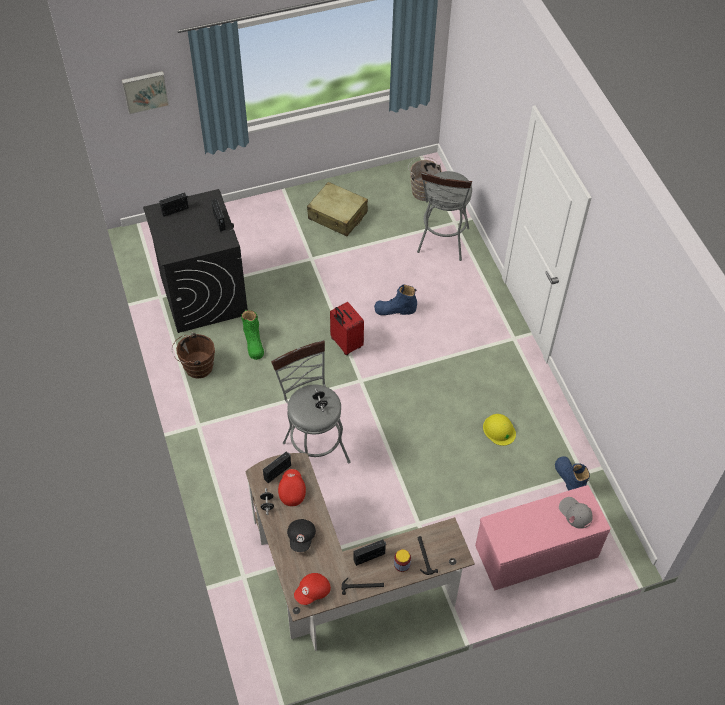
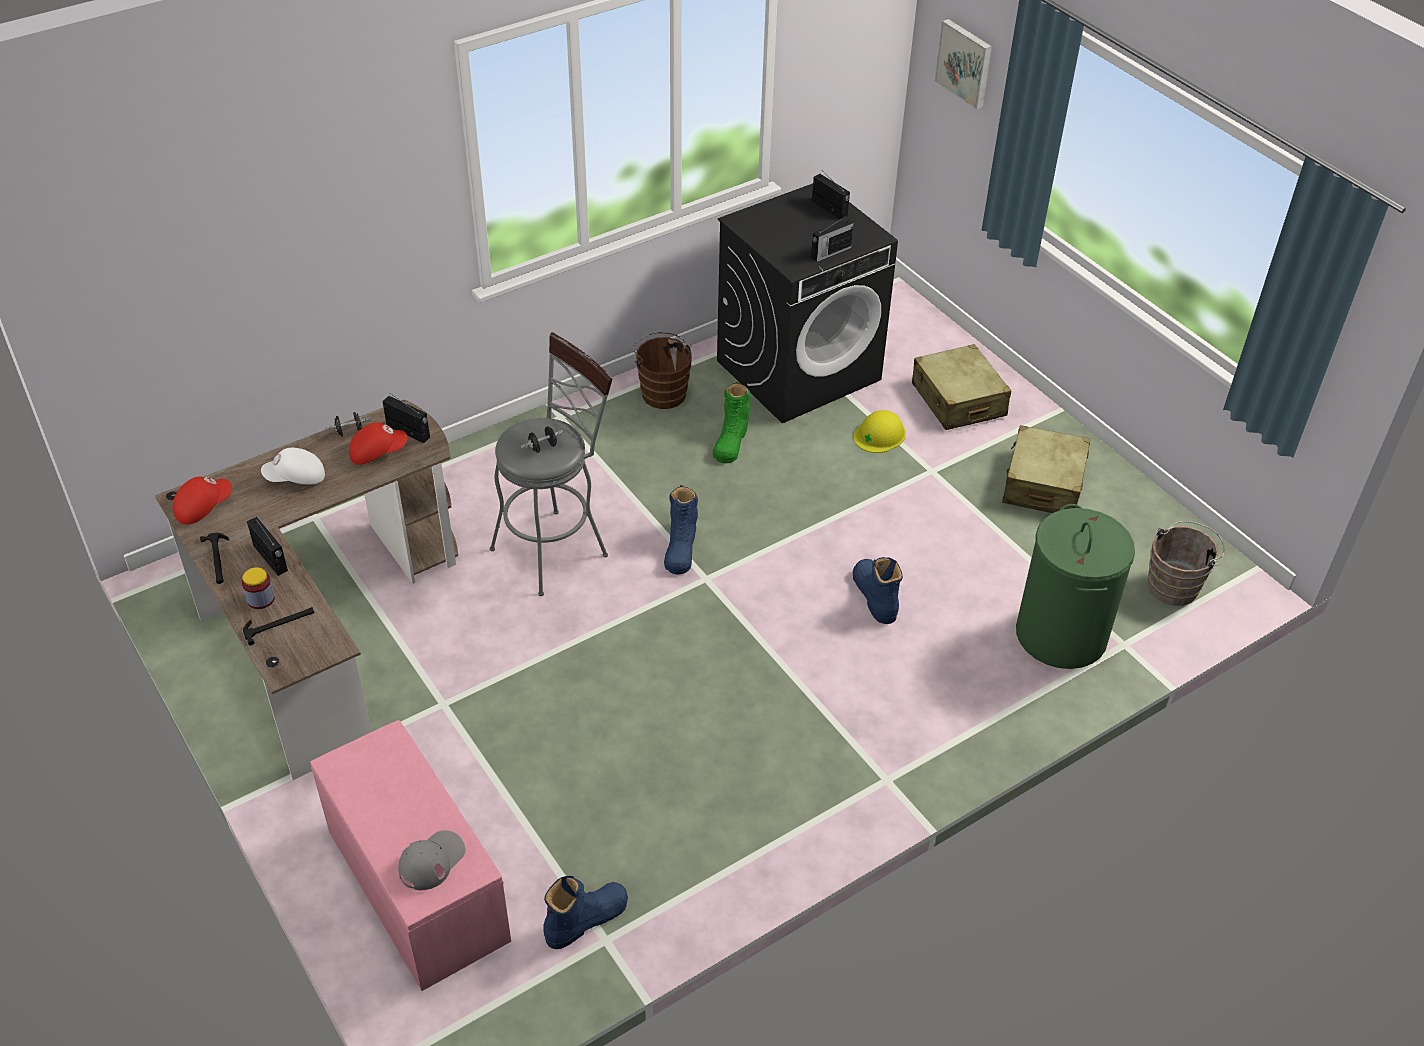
camera: 75 degrees right, 10 degrees down
green boot [241,310,264,360] -> green boot turned 45 degrees counterclockwise [713,382,751,463]
black cap [287,519,316,552] -> white cap [261,448,325,485]
red cap [294,573,331,605] -> red cap turned 105 degrees clockwise [173,477,232,525]
red suitcase [330,302,364,355] -> none
grey stool [417,171,472,261] -> green laundry basket [1016,504,1135,669]
yellow hard hat [483,414,516,446] -> yellow hard hat moved to [854,410,906,453]
none -> blue boot [664,485,698,575]
none -> beige suitcase [912,344,1011,430]

